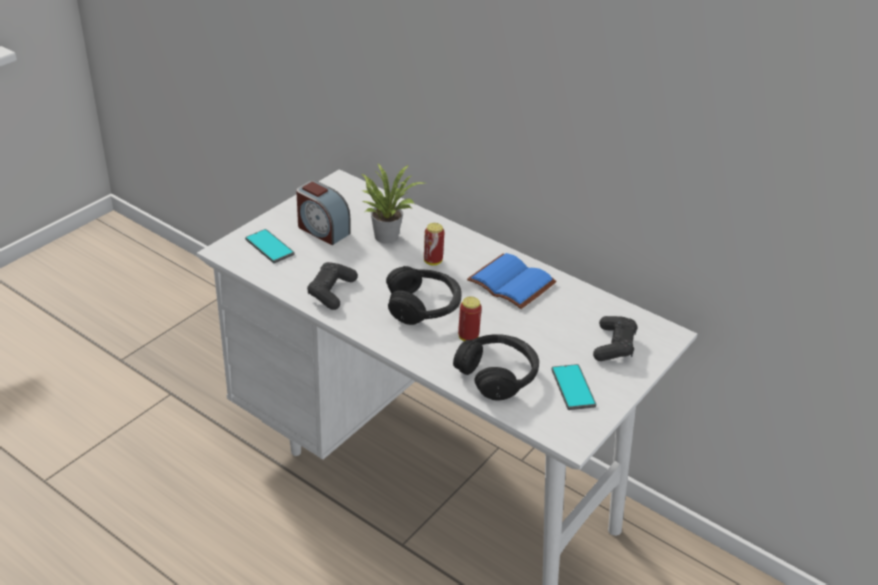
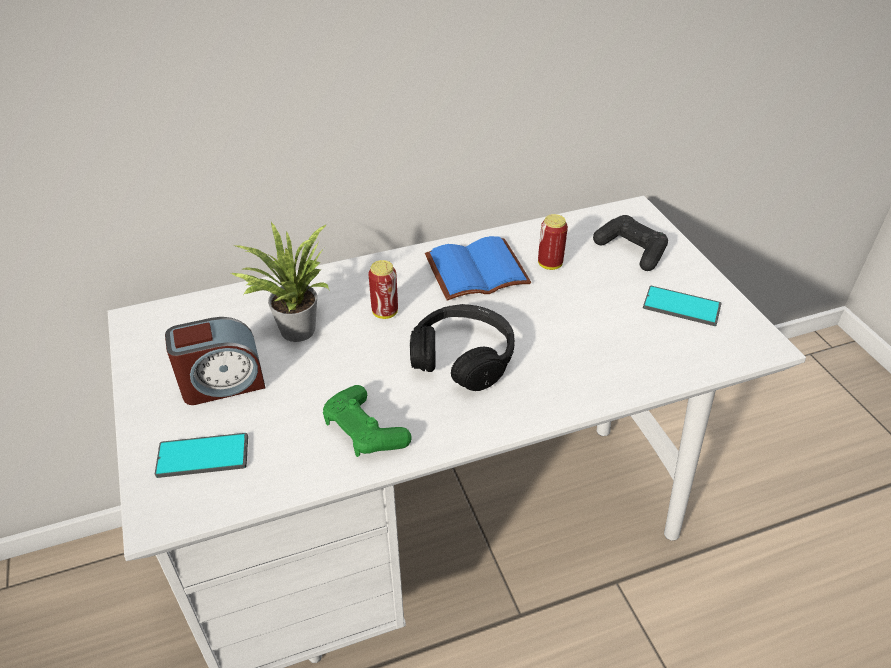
camera: 55 degrees left, 5 degrees up
black game controller [307,262,358,310] -> green game controller [323,385,411,457]
black headphones [453,334,539,400] -> none
can [458,297,482,341] -> can moved to [538,214,568,270]

